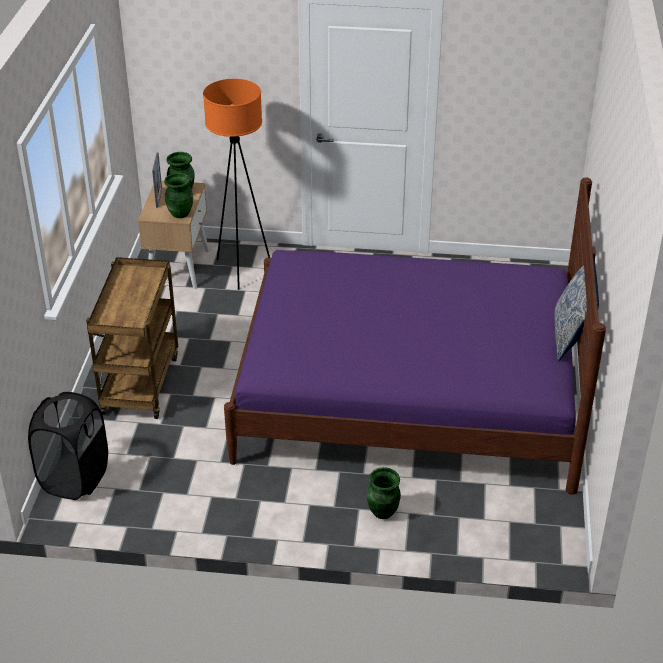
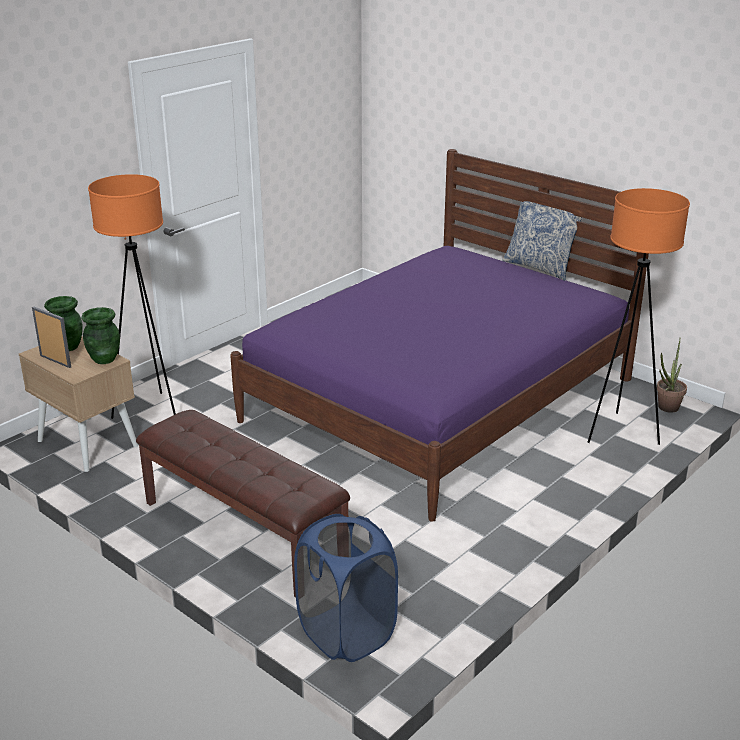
camera: 55 degrees left, 10 degrees down
black laundry basket [28,392,108,500] -> blue laundry basket [294,514,398,662]
brown cart [86,257,178,419] -> brown bench [136,410,350,597]
green vase [367,467,401,519] -> none
none -> orange floor lamp [587,188,690,445]
none -> potted plant [657,340,687,413]

